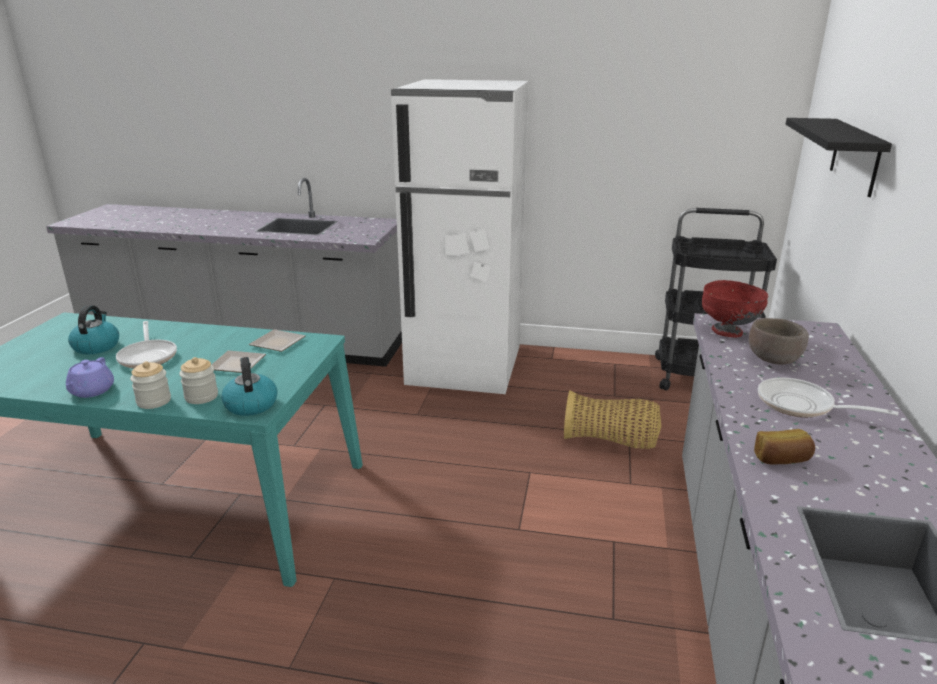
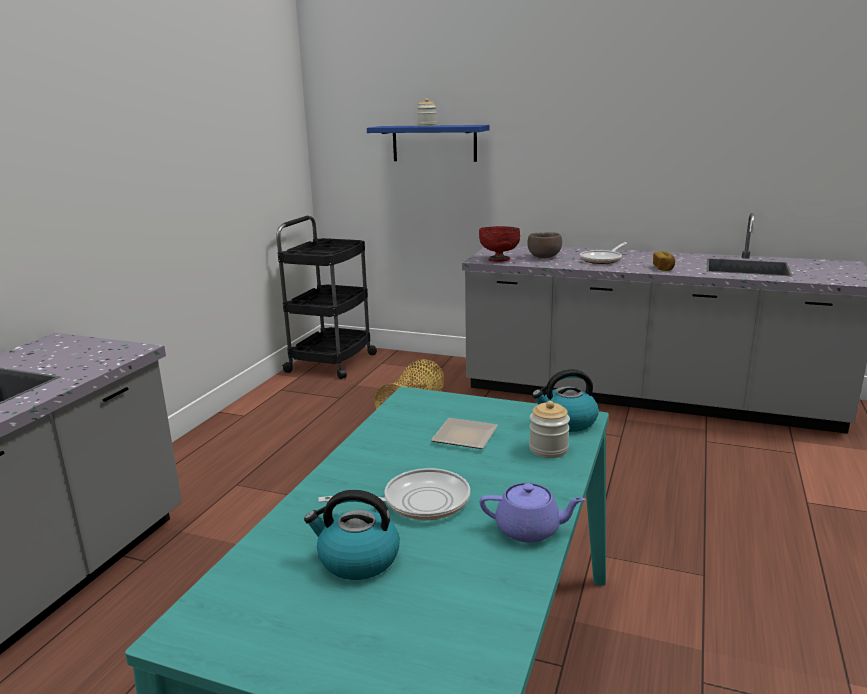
camera: 80 degrees left, 5 degrees down
jar [130,361,171,409] -> jar moved to [417,98,437,126]
plate [249,329,305,352] -> none
white fridge [391,79,529,394] -> none
black shelf [786,118,892,197] -> blue shelf [367,125,490,162]

